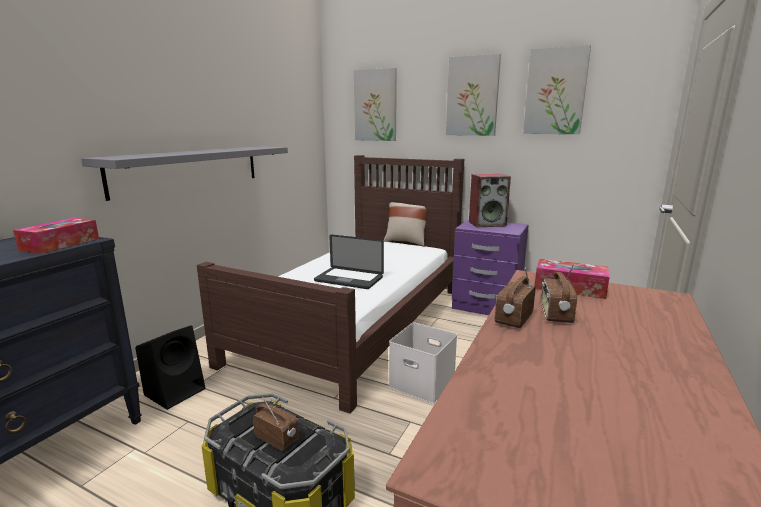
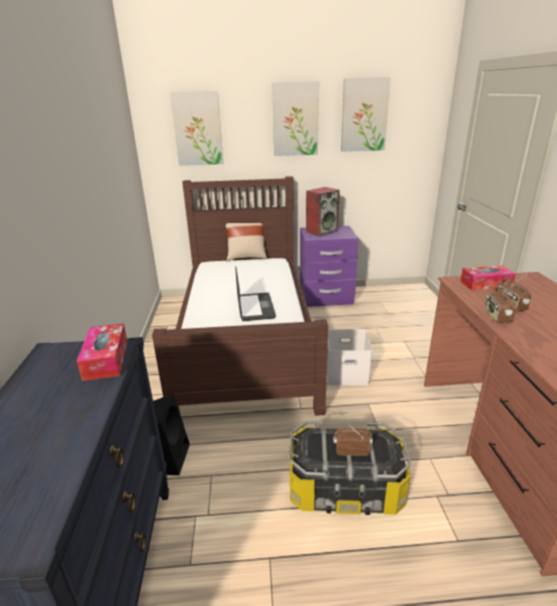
camera: 30 degrees left, 10 degrees up
grey shelf [81,146,288,201] -> none
laptop [314,235,384,289] -> laptop turned 90 degrees counterclockwise [235,267,276,321]

